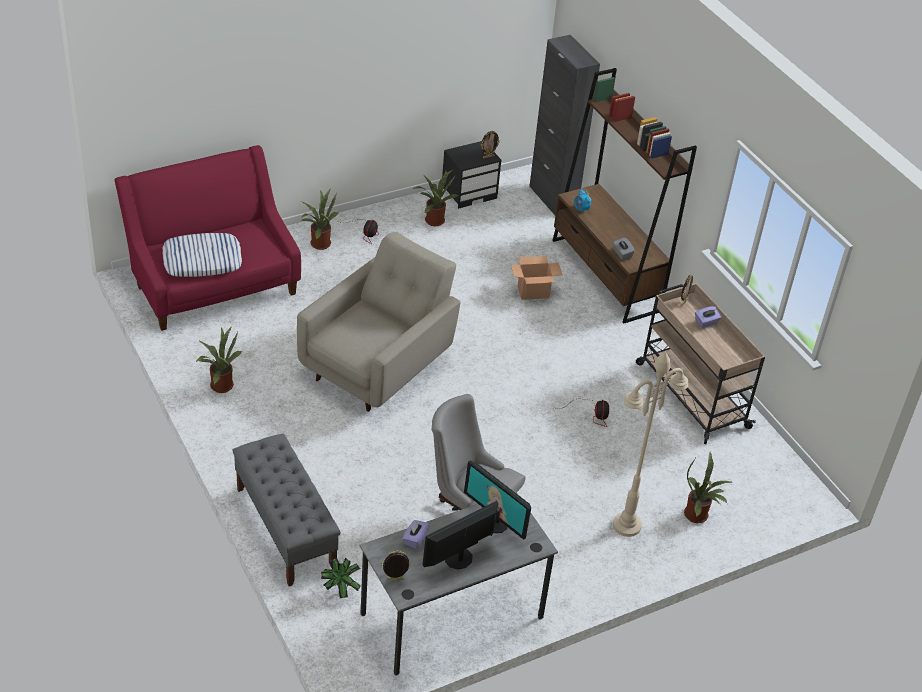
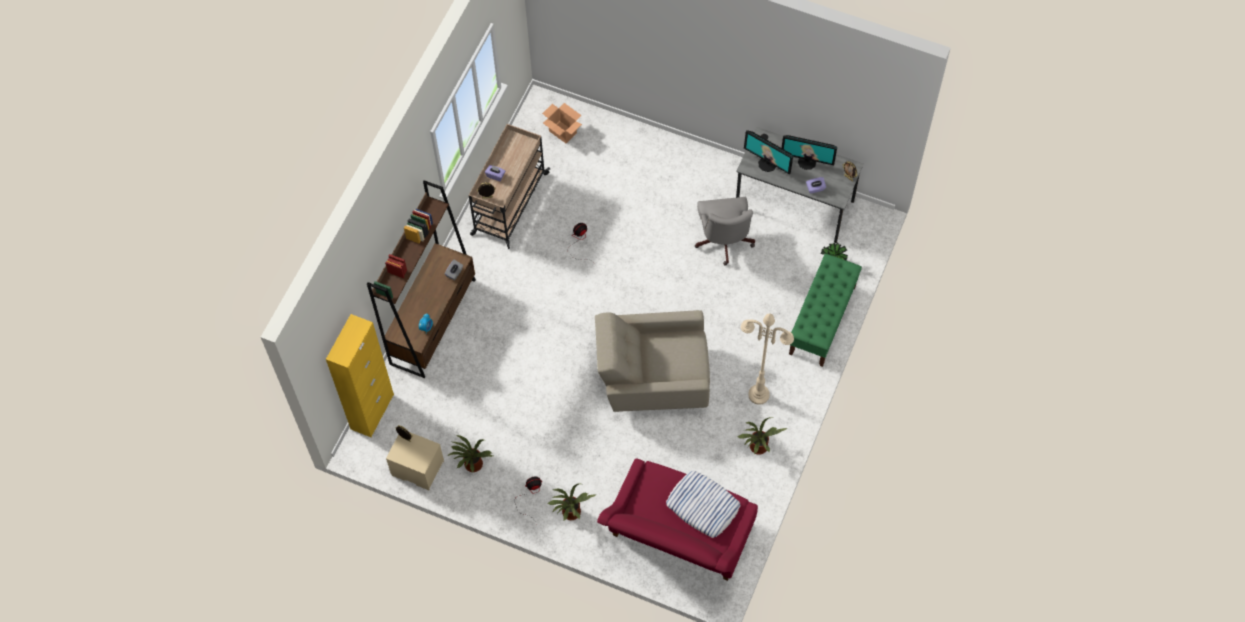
camera: 125 degrees left, 20 degrees up
grey bench [233,434,341,586] -> green bench [789,254,862,367]
black nightstand [442,141,502,209] -> beige nightstand [386,432,444,491]
monitor [464,460,531,540] -> monitor turned 120 degrees clockwise [744,130,793,175]
cardboard box [511,256,563,300] -> cardboard box moved to [542,103,582,143]
black cabinet [529,35,600,215] -> yellow cabinet [326,314,394,437]
beige floor lamp [613,352,688,537] -> beige floor lamp moved to [741,314,794,405]
potted plant [684,453,732,523] -> none

